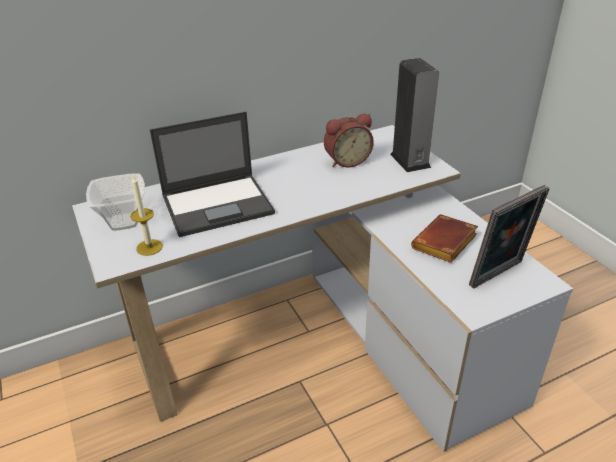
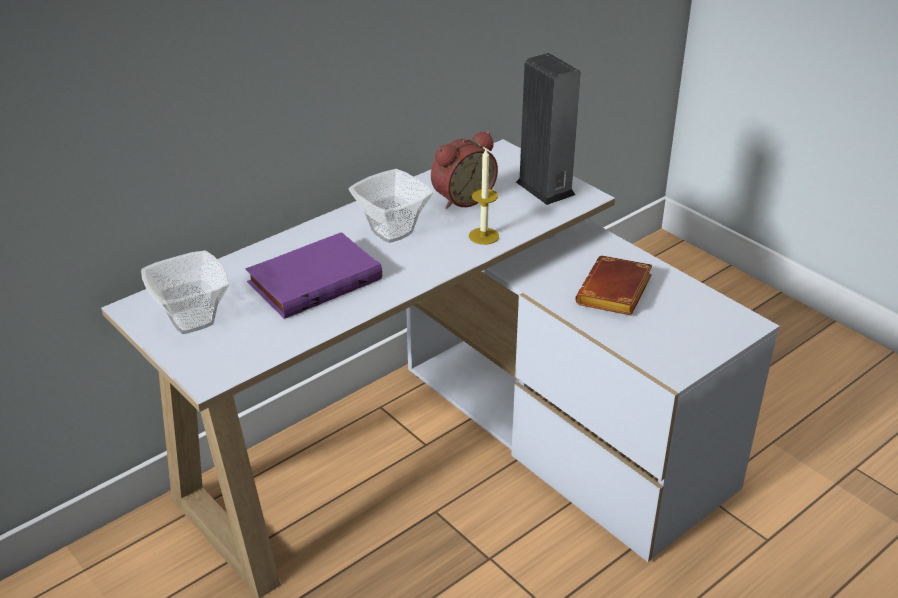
camera: 15 degrees left, 0 degrees up
candle [130,176,163,256] -> candle moved to [469,149,499,245]
laptop [150,112,275,237] -> purple book [245,232,382,319]
picture frame [469,185,550,289] -> none
none -> bowl [348,169,433,243]

